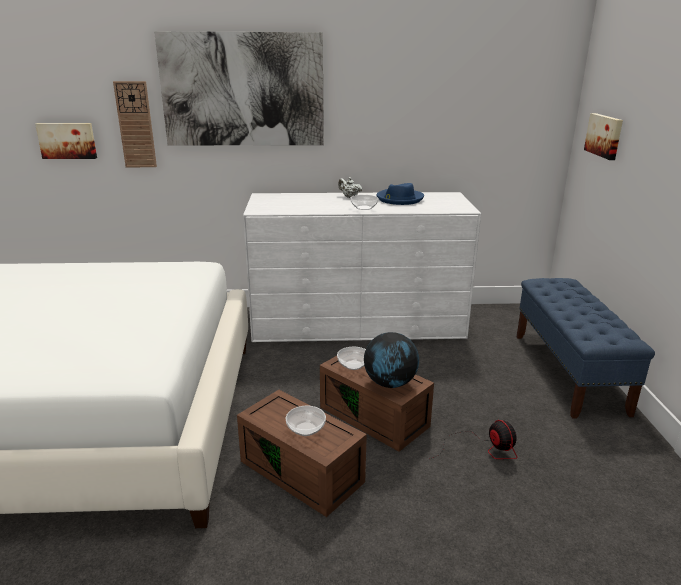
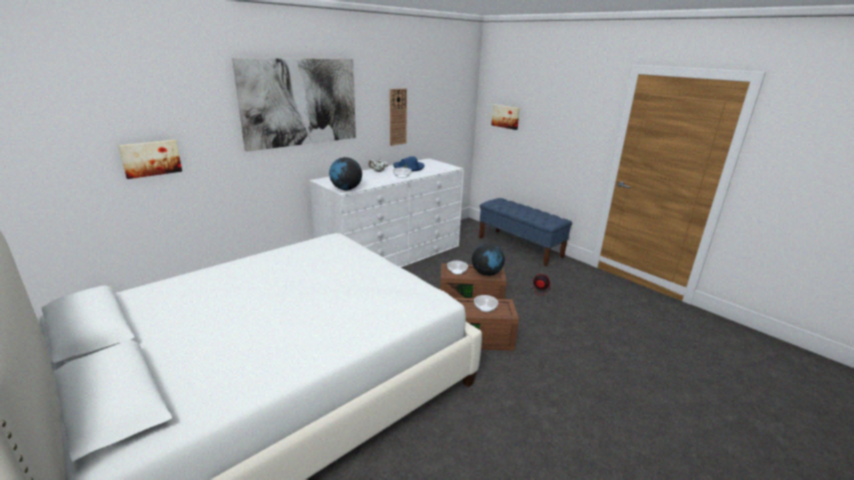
camera: 40 degrees left, 0 degrees up
wall clock [113,81,157,167] -> wall clock moved to [390,88,407,146]
none -> globe [329,157,362,191]

